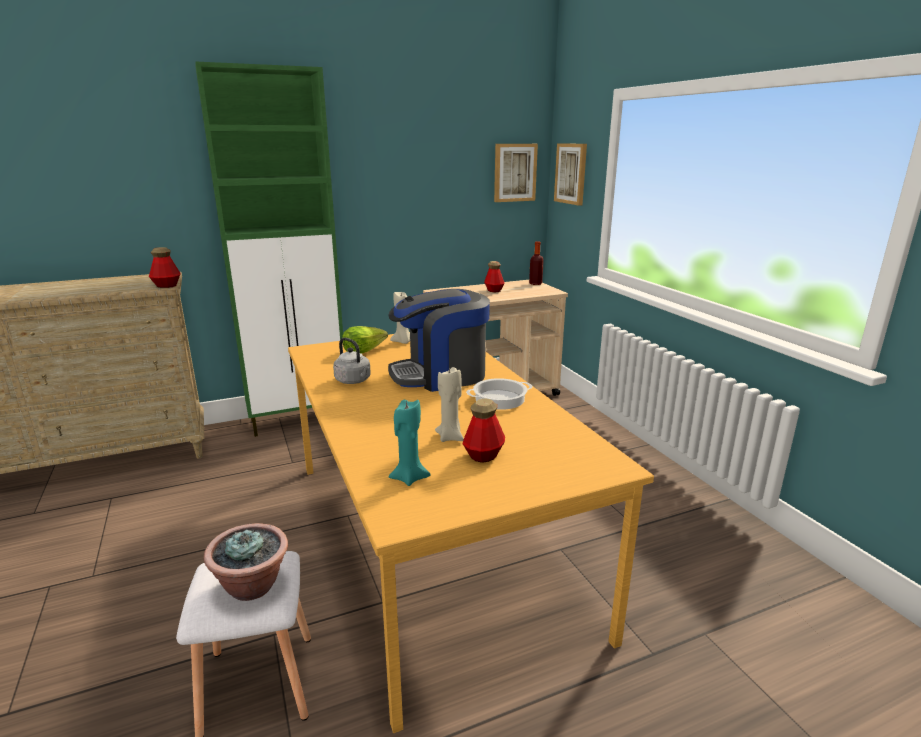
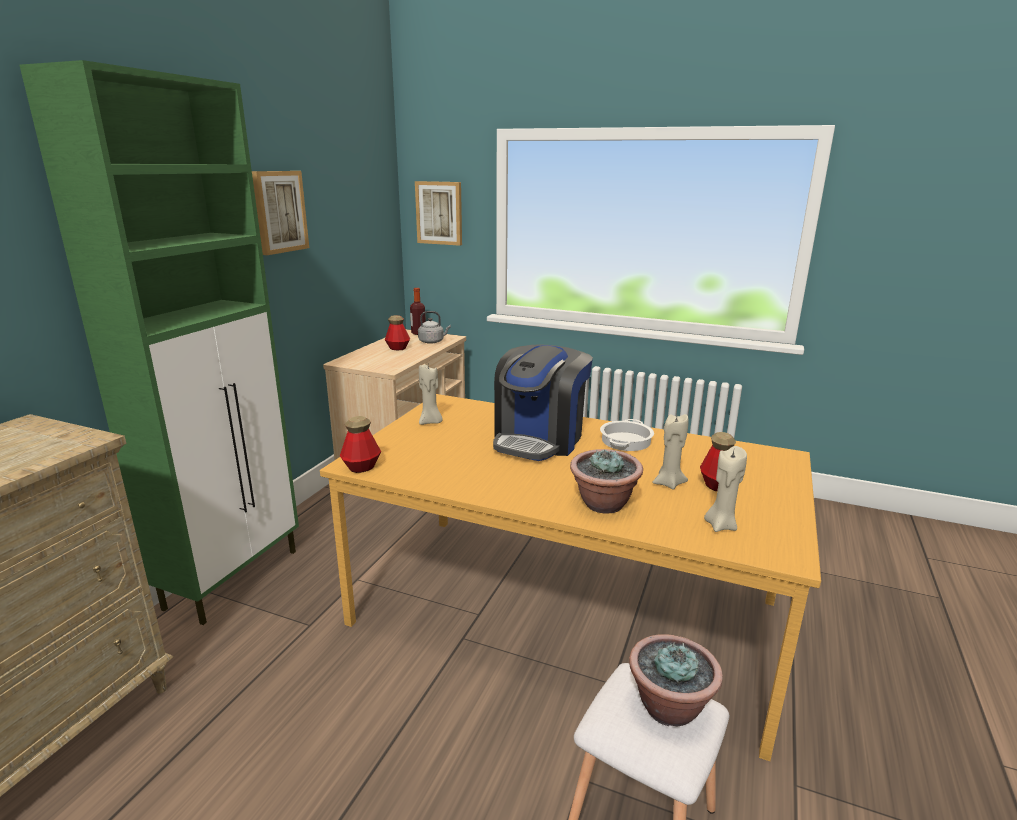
camera: 45 degrees left, 0 degrees up
bottle [149,247,181,288] -> bottle moved to [340,416,381,473]
grey kettle [333,338,371,384] -> grey kettle moved to [418,311,451,344]
lettuce [342,326,388,354] -> none
turquoise candle [388,399,431,486] -> beige candle [704,446,747,532]
picture [494,144,538,202] -> picture moved to [252,171,309,255]
none -> potted plant [570,449,643,513]

